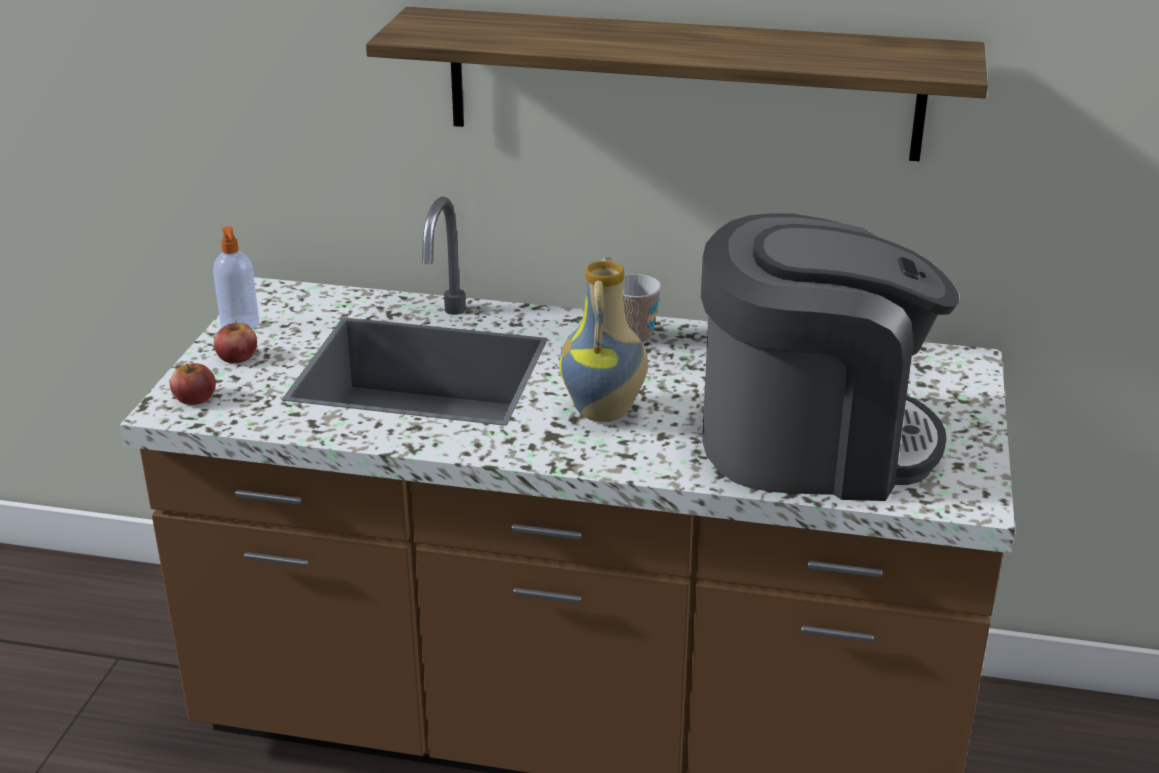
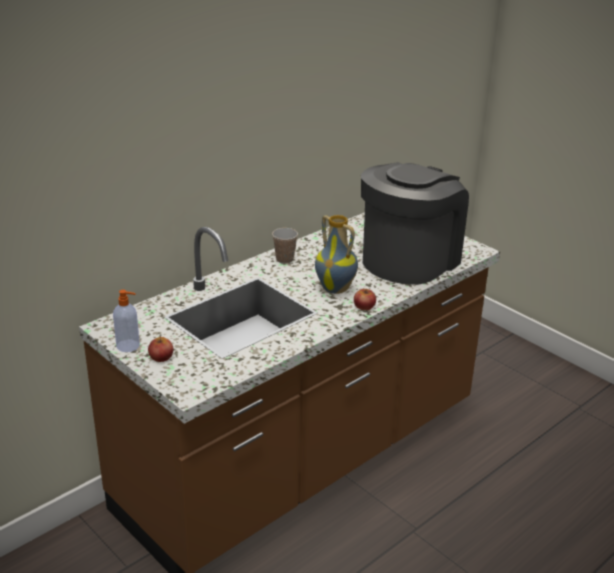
camera: 55 degrees left, 0 degrees up
apple [170,363,216,405] -> apple moved to [354,289,376,310]
shelf [366,7,988,161] -> none

